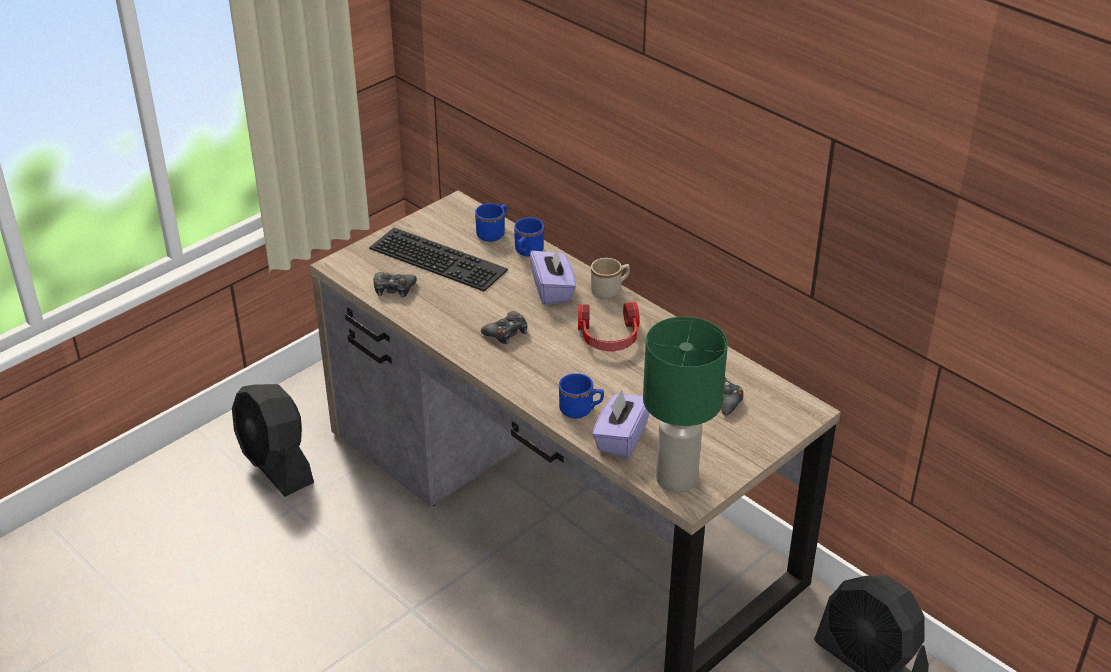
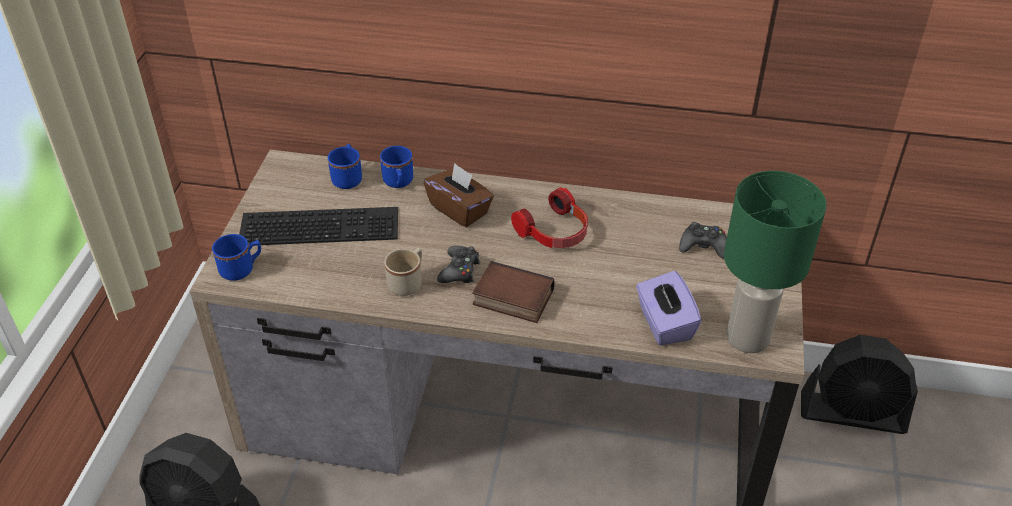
camera: 35 degrees left, 5 degrees up
black game controller [373,272,417,298] -> none
purple tissue box [530,246,576,305] -> brown tissue box [424,163,494,227]
blue mug [559,373,604,418] -> blue mug moved to [212,234,261,281]
beige mug [591,258,630,298] -> beige mug moved to [384,247,422,296]
none -> book [472,261,555,323]

